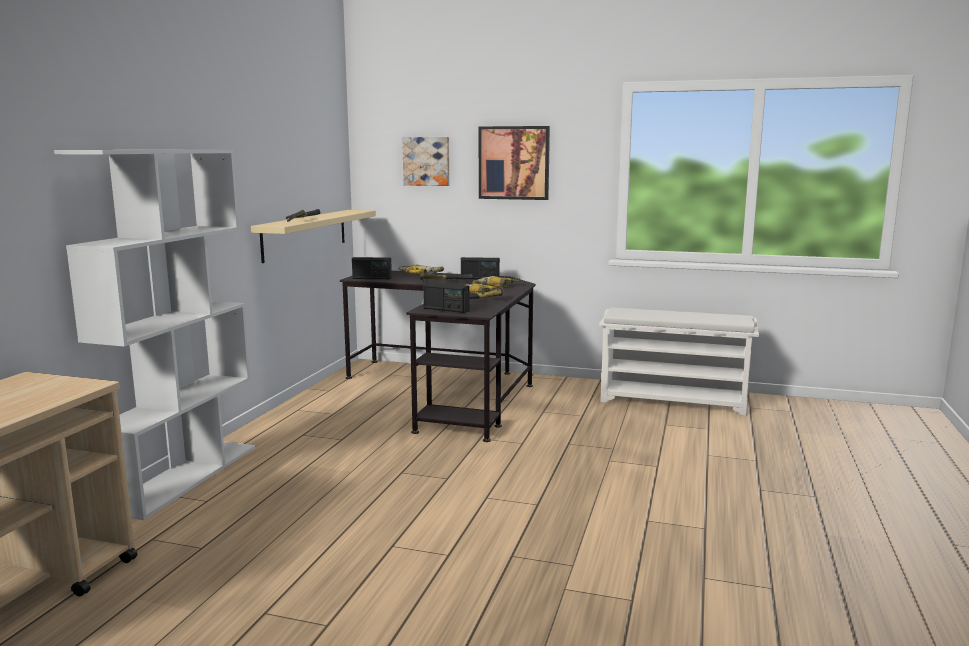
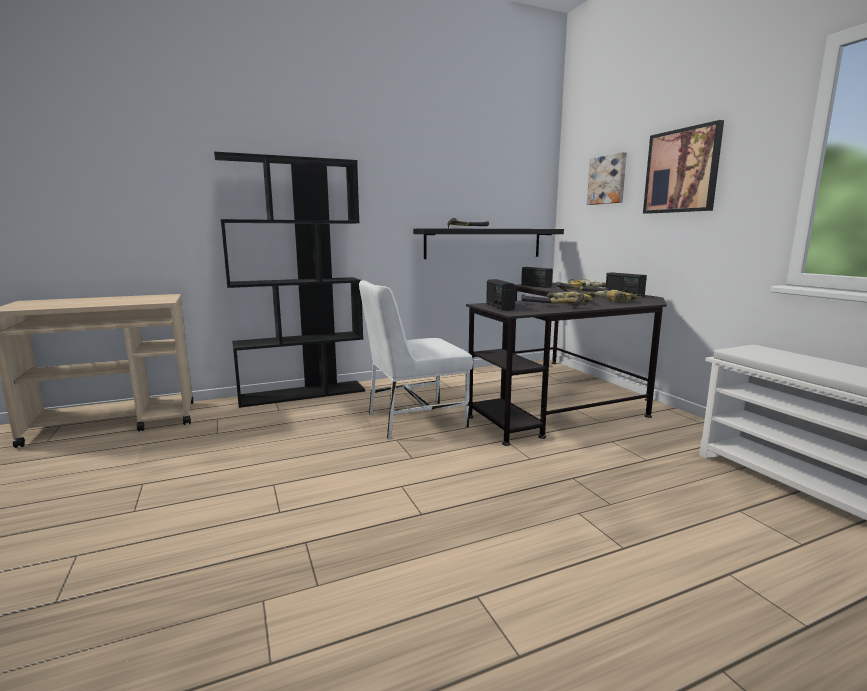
camera: 50 degrees right, 0 degrees up
white bookcase [54,150,255,520] -> black bookcase [214,152,365,408]
beige shelf [251,210,376,263] -> black shelf [413,228,564,259]
none -> white chair [359,280,473,440]

